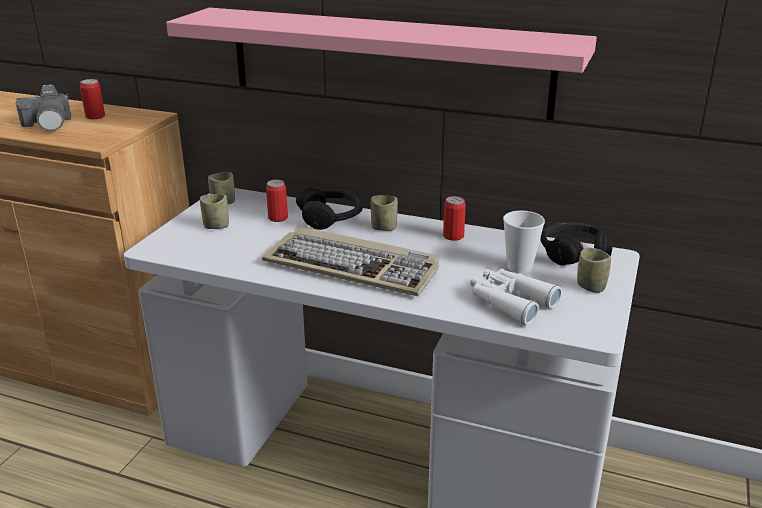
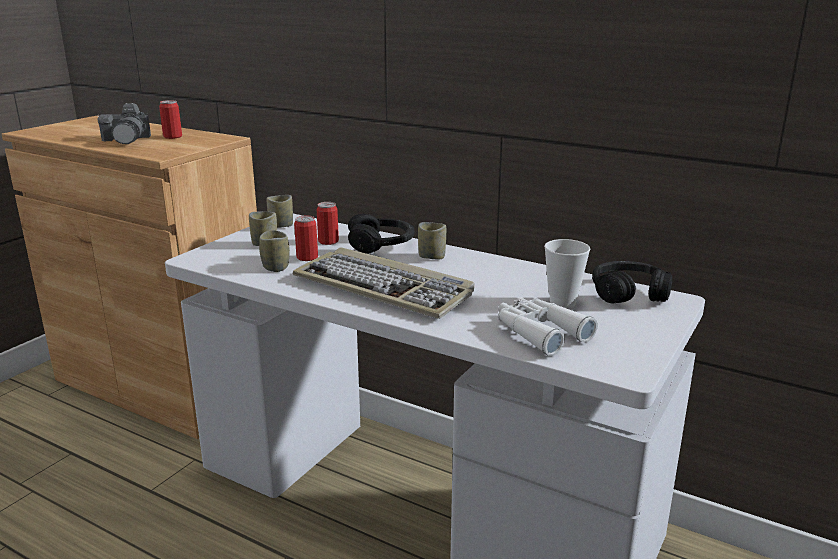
camera: 10 degrees right, 5 degrees down
pink shelf [166,8,597,120] -> none
can [443,196,466,241] -> can moved to [294,216,318,261]
cup [577,248,611,293] -> cup moved to [259,230,290,272]

